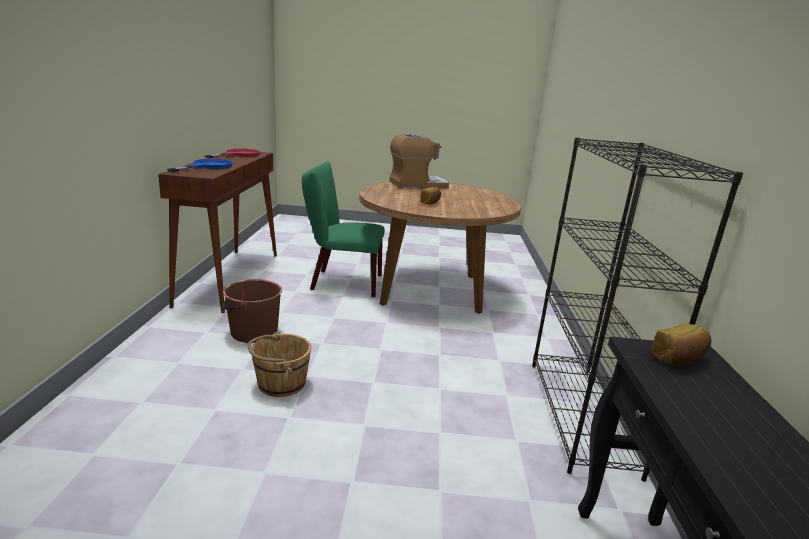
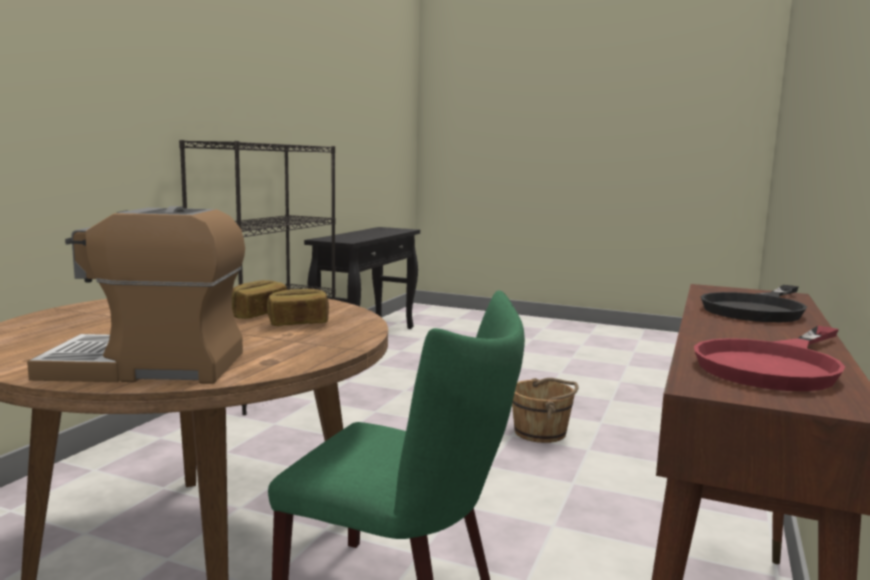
camera: 160 degrees left, 10 degrees down
blue frying pan [167,159,233,172] -> black frying pan [700,285,807,322]
brown bucket [222,279,282,343] -> none
bread [651,323,711,365] -> bread moved to [267,289,329,326]

